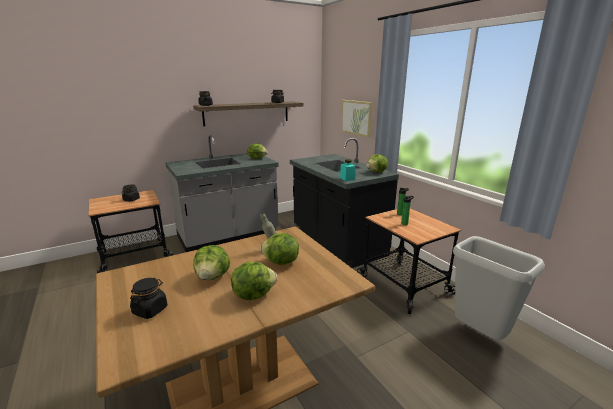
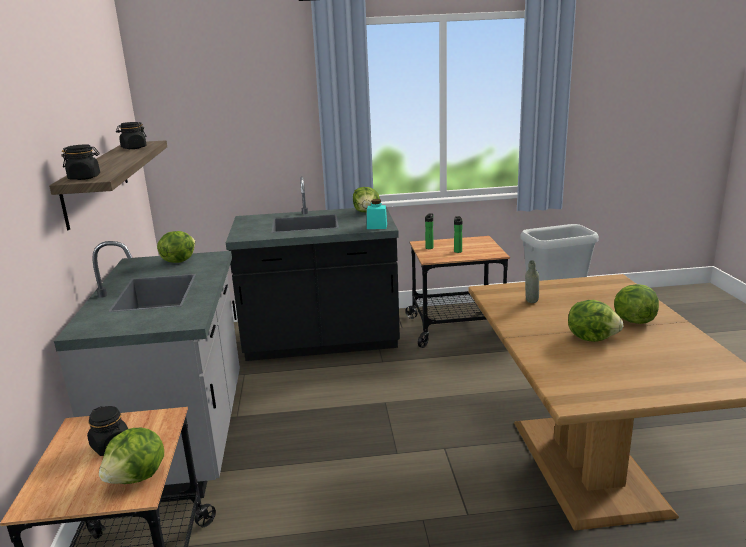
camera: 65 degrees left, 0 degrees up
black jar [130,278,167,319] -> none
lettuce [260,233,299,265] -> lettuce moved to [99,428,164,484]
picture [341,100,373,137] -> none

